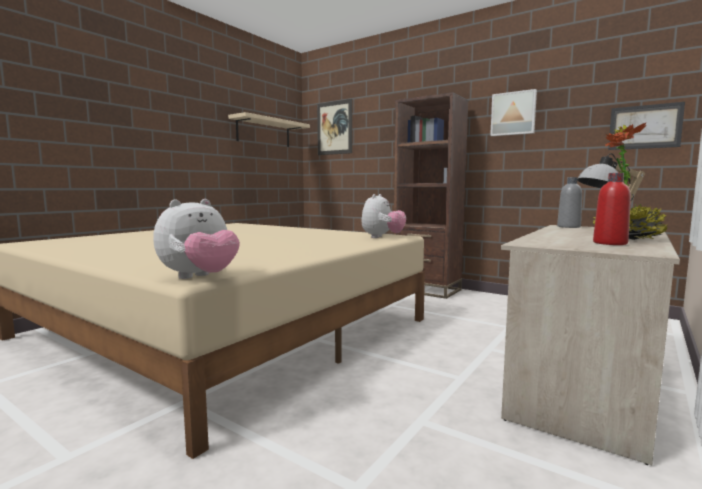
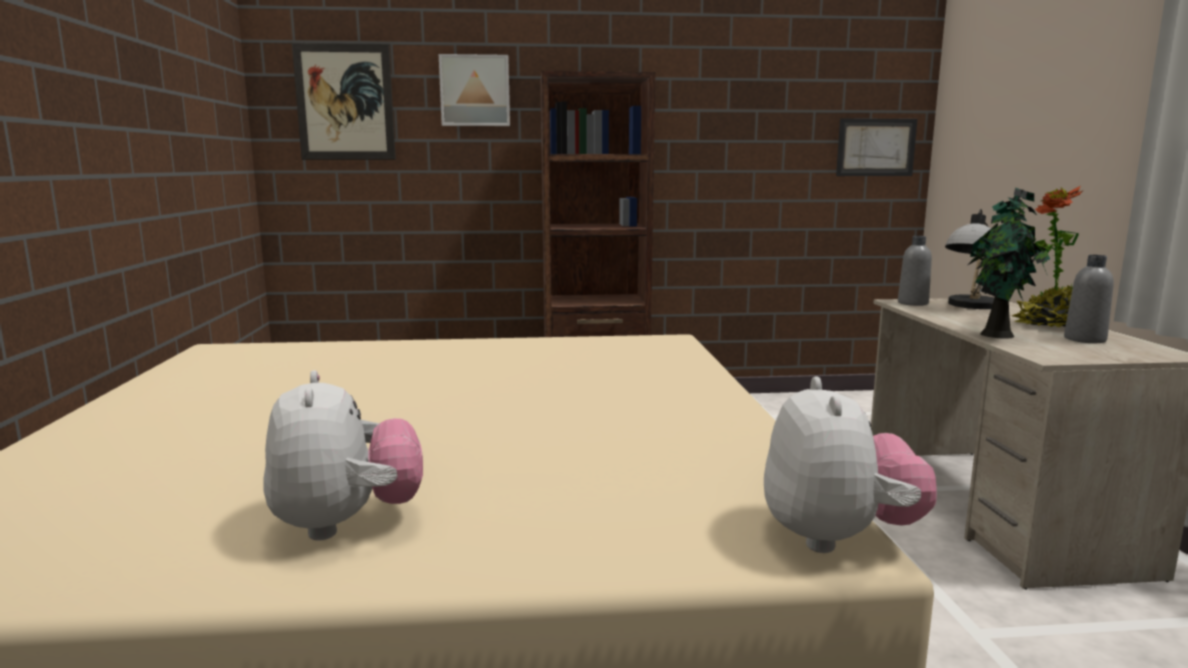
camera: 40 degrees left, 5 degrees up
beige shelf [228,112,310,147] -> none
plush toy [362,194,406,238] -> plush toy moved to [263,370,423,541]
picture [490,89,537,136] -> picture moved to [439,54,510,126]
red bottle [593,173,631,245] -> grey bottle [1064,255,1114,343]
none -> potted plant [968,187,1050,339]

